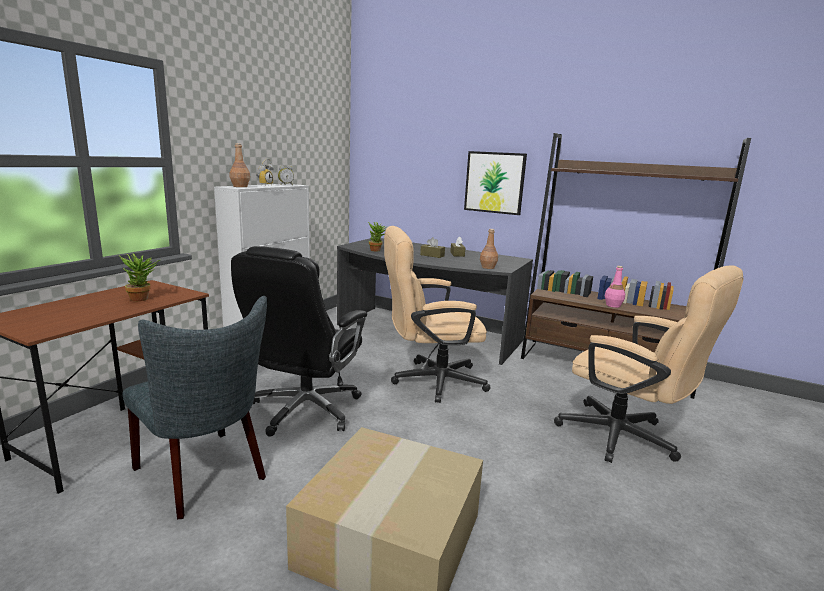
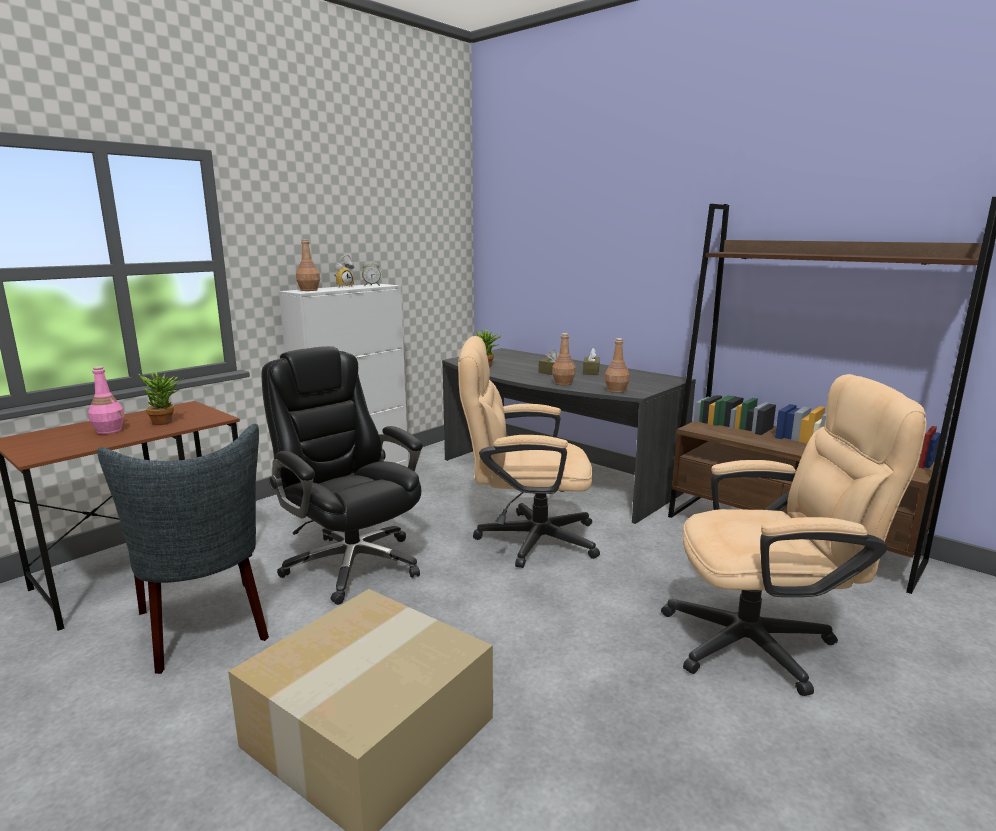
camera: 15 degrees right, 0 degrees up
black office chair [231,246,367,437] -> black office chair turned 105 degrees clockwise [261,346,423,605]
picture [464,151,527,215] -> none
beige office chair [554,265,744,463] -> beige office chair turned 60 degrees counterclockwise [661,374,927,696]
pink bottle [605,266,625,308] -> pink bottle moved to [88,366,125,434]
none -> brown bottle [552,333,576,385]

